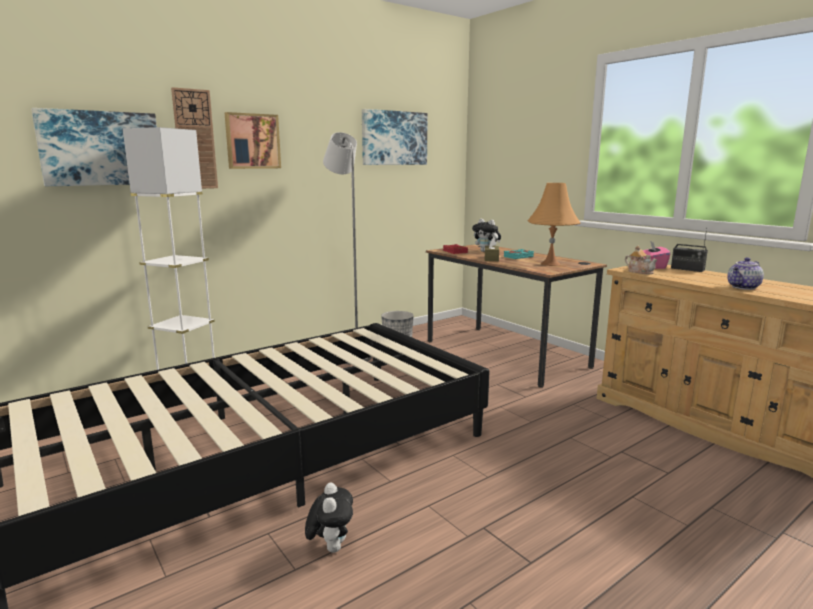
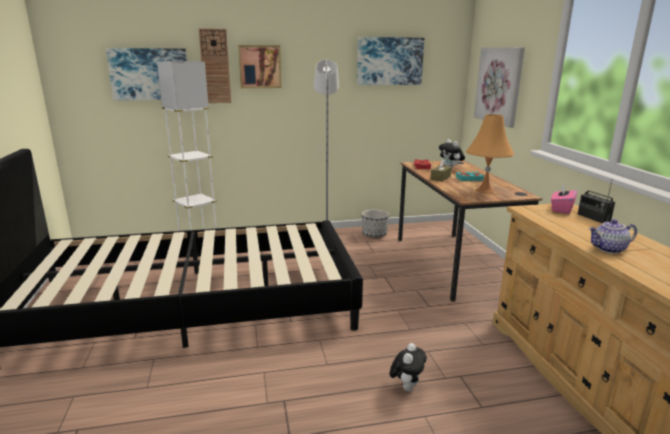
camera: 25 degrees right, 5 degrees up
plush toy [305,482,353,553] -> plush toy moved to [390,343,427,392]
teapot [625,246,658,275] -> none
none -> picture [474,47,525,128]

